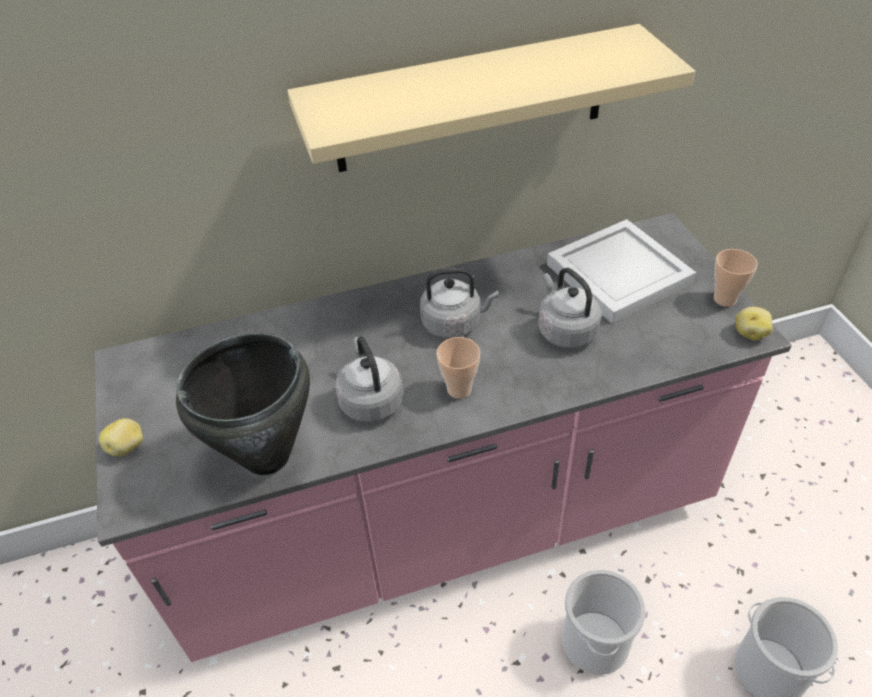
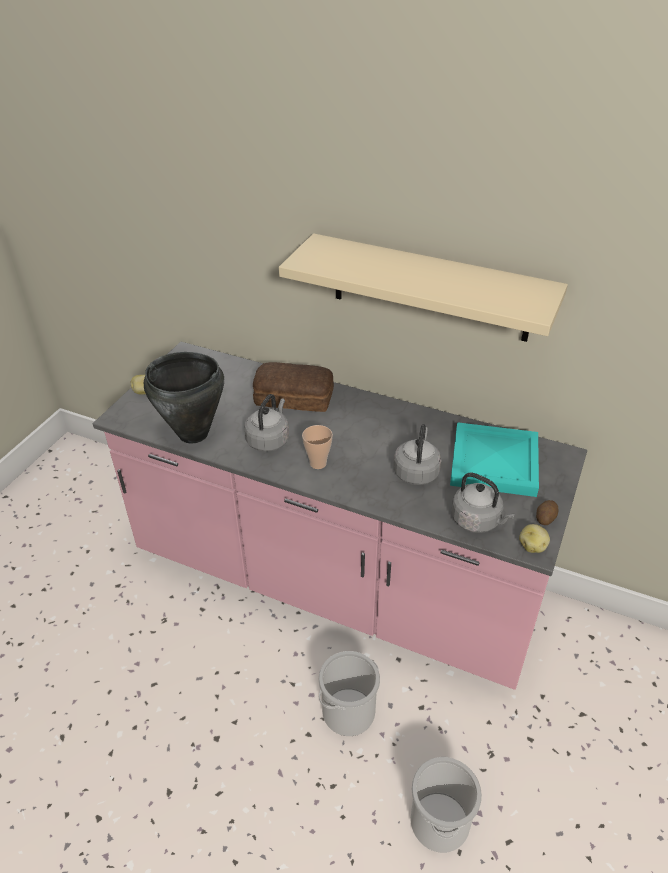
camera: 40 degrees right, 5 degrees down
grey kettle [420,268,499,338] -> grey kettle moved to [451,472,515,533]
white tray [547,219,696,323] -> turquoise tray [450,422,539,497]
cup [714,249,758,307] -> potato [536,500,559,525]
none -> bread [253,362,334,412]

